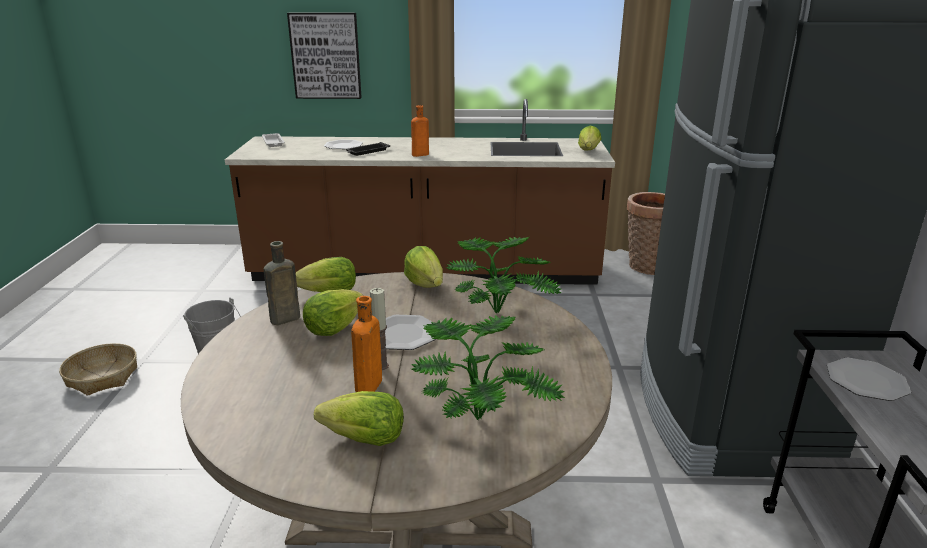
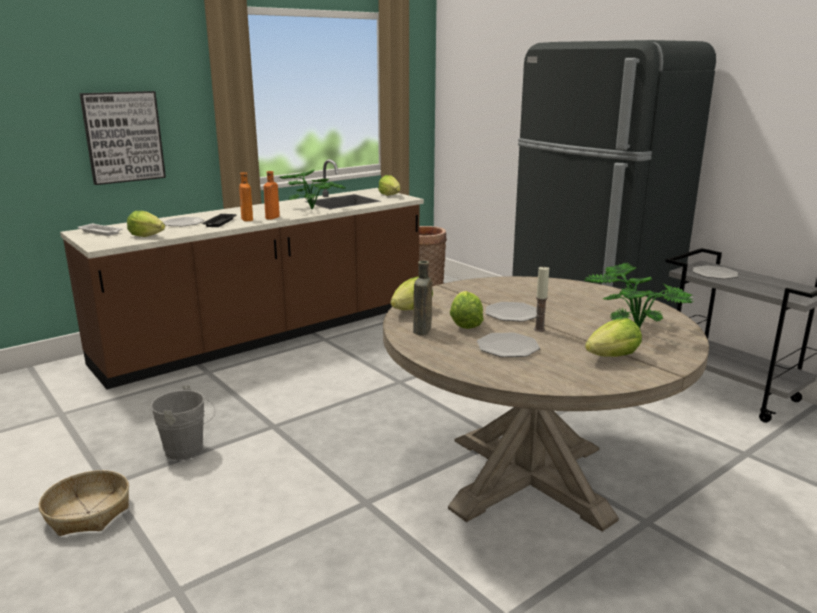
camera: 40 degrees left, 5 degrees down
orange bottle [351,296,382,392] -> orange bottle moved to [239,172,253,221]
lettuce [404,246,443,288] -> lettuce moved to [127,211,165,237]
potted plant [446,237,561,313] -> potted plant moved to [279,169,345,209]
none -> plate [477,333,540,357]

